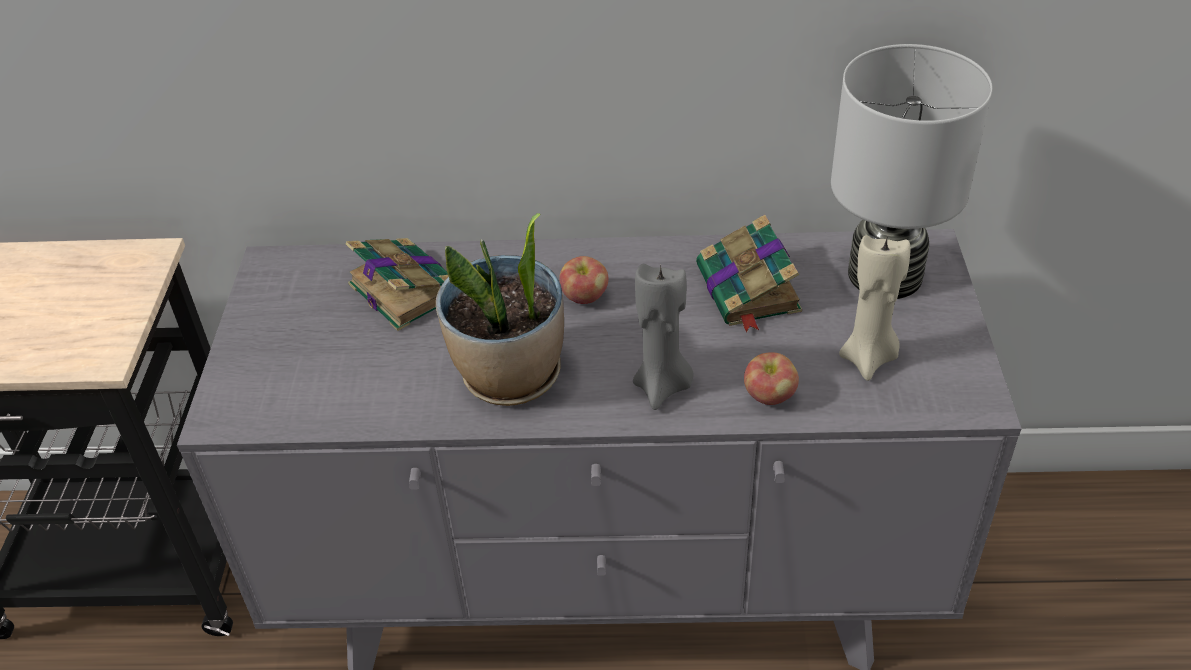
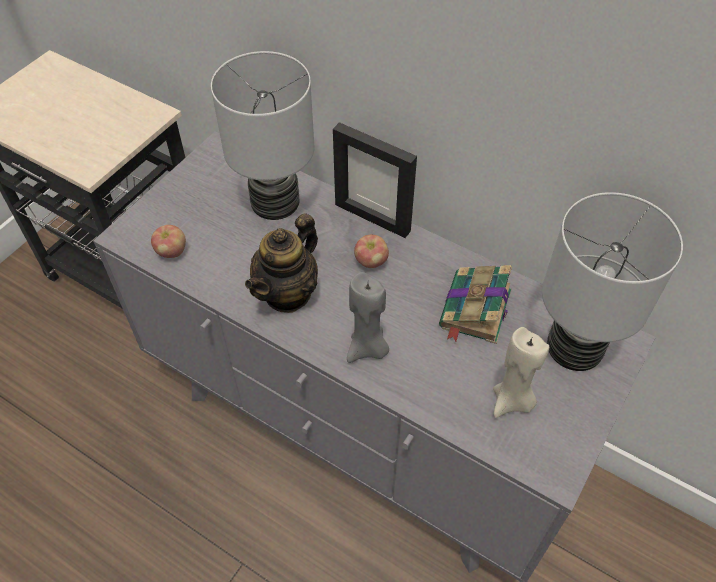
camera: 30 degrees right, 10 degrees up
book [346,238,448,331] -> grey table lamp [211,51,314,220]
potted plant [436,213,564,406] -> teapot [245,213,318,313]
apple [744,352,799,405] -> apple moved to [151,225,186,258]
none -> picture frame [333,122,417,238]

